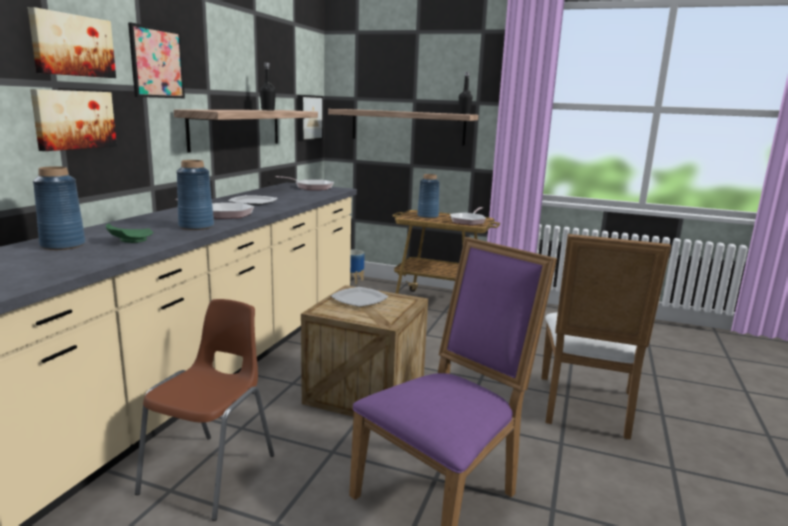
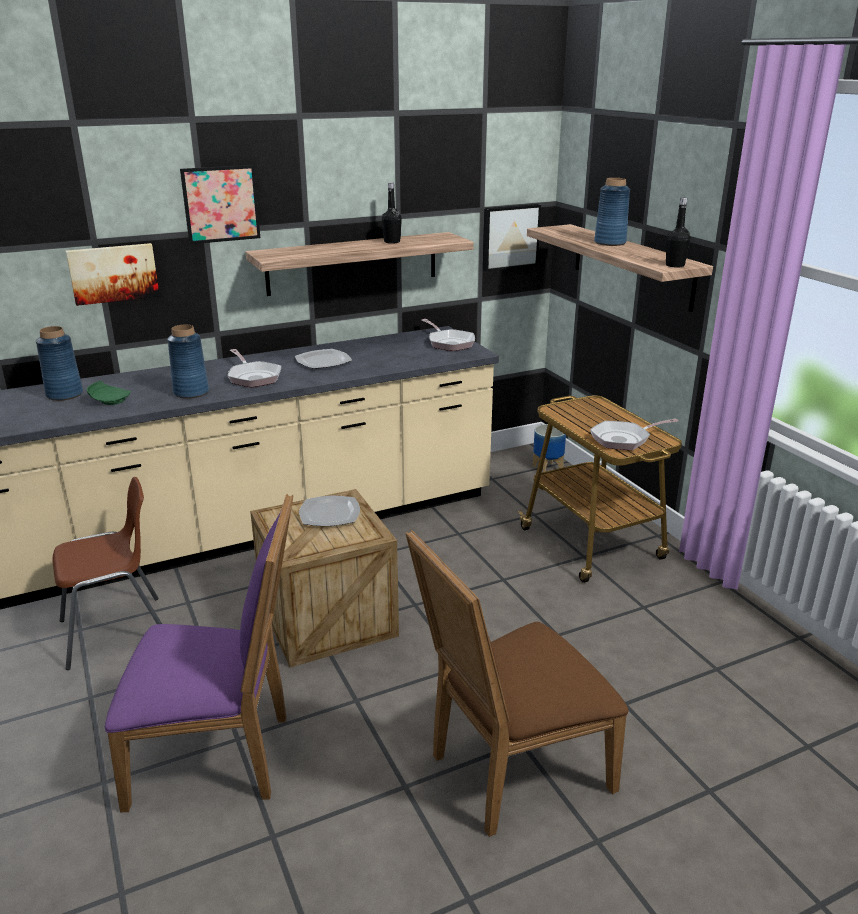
camera: 45 degrees right, 10 degrees up
picture [28,7,116,78] -> none
blue vase [417,174,440,218] -> blue vase moved to [594,178,630,246]
white chair [541,234,671,440] -> brown chair [406,530,628,837]

